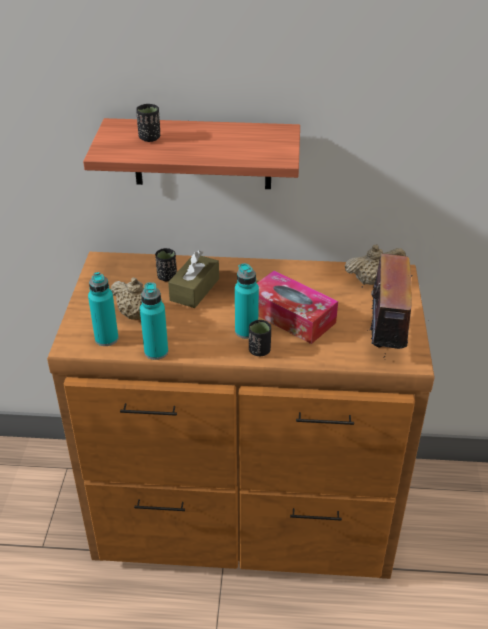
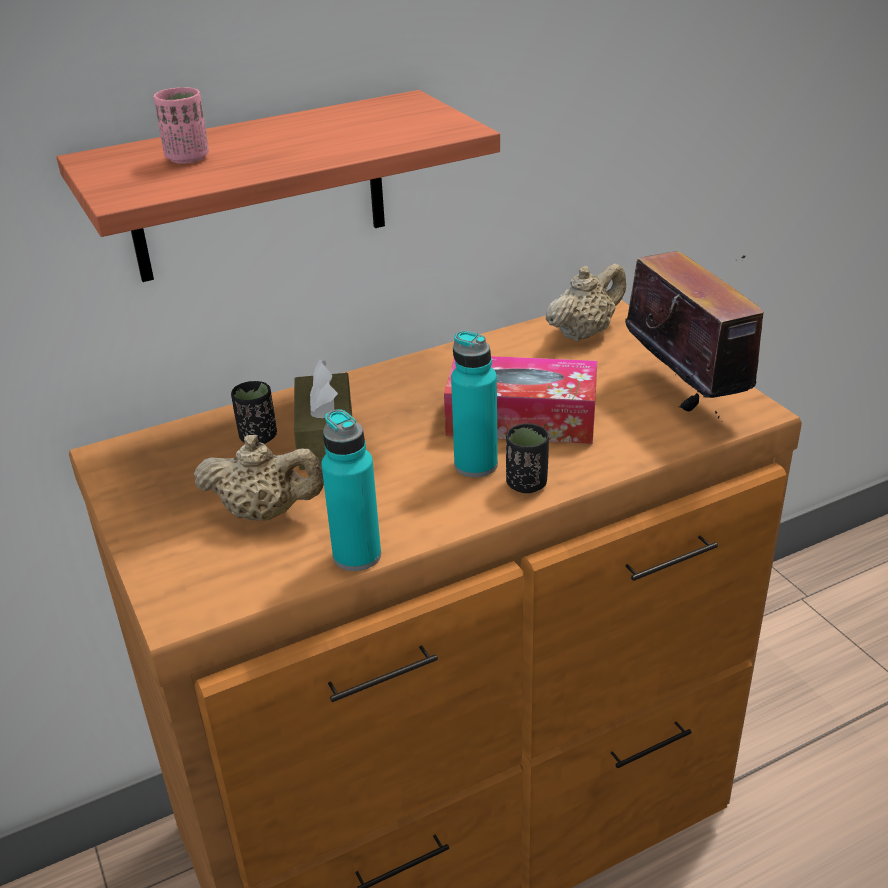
camera: 30 degrees left, 5 degrees down
turquoise bottle [88,272,119,346] -> none
black cup [136,104,160,142] -> pink cup [154,87,209,164]

